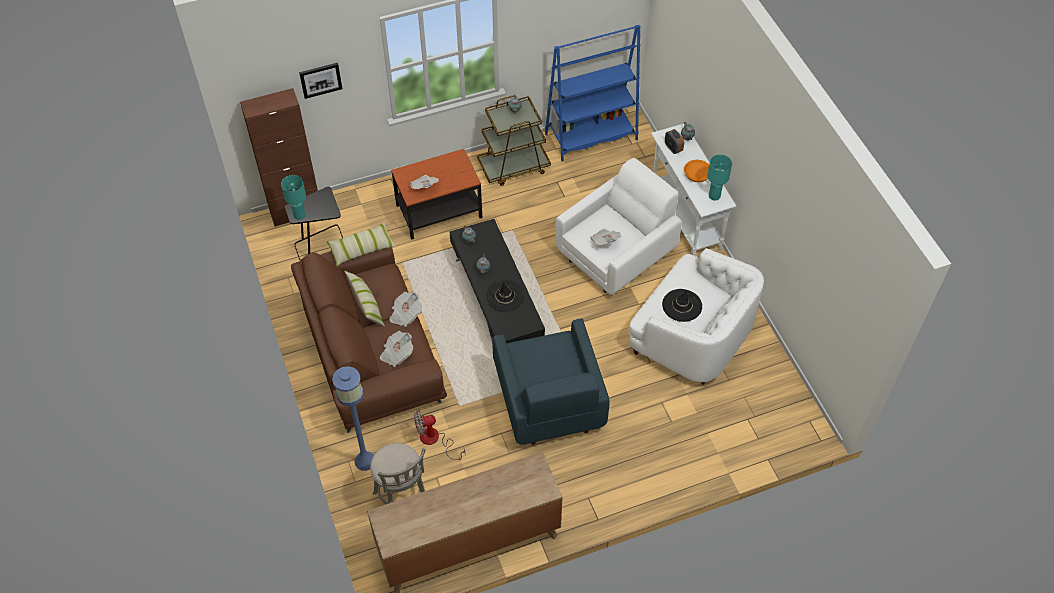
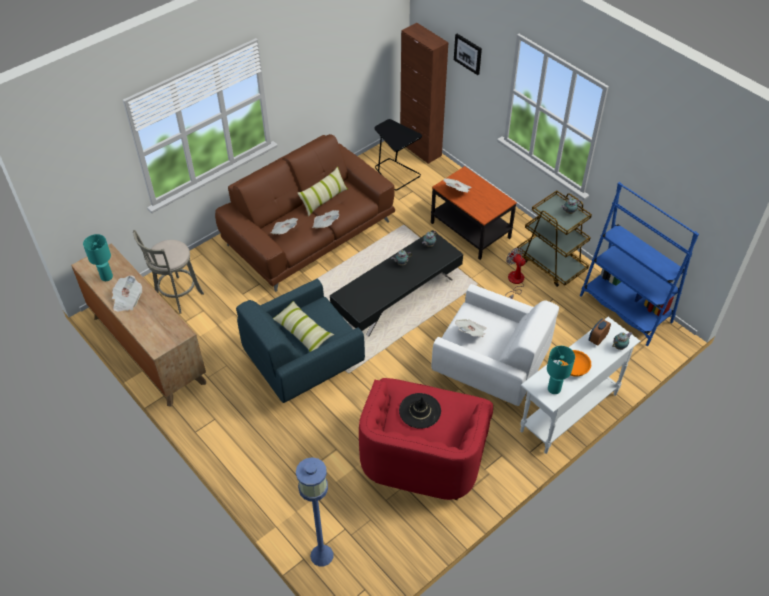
camera: 70 degrees right, 5 degrees down
turquoise table lamp [281,175,306,220] -> turquoise table lamp moved to [83,234,113,281]
pillow [327,222,396,266] -> pillow moved to [273,301,334,352]
blue floor lamp [332,366,374,471] -> blue floor lamp moved to [296,457,334,566]
fan [414,411,465,460] -> fan moved to [505,247,526,299]
black hat [486,280,525,312] -> none
white armchair [628,248,764,385] -> red armchair [359,378,493,500]
none -> newspaper [112,275,142,311]

